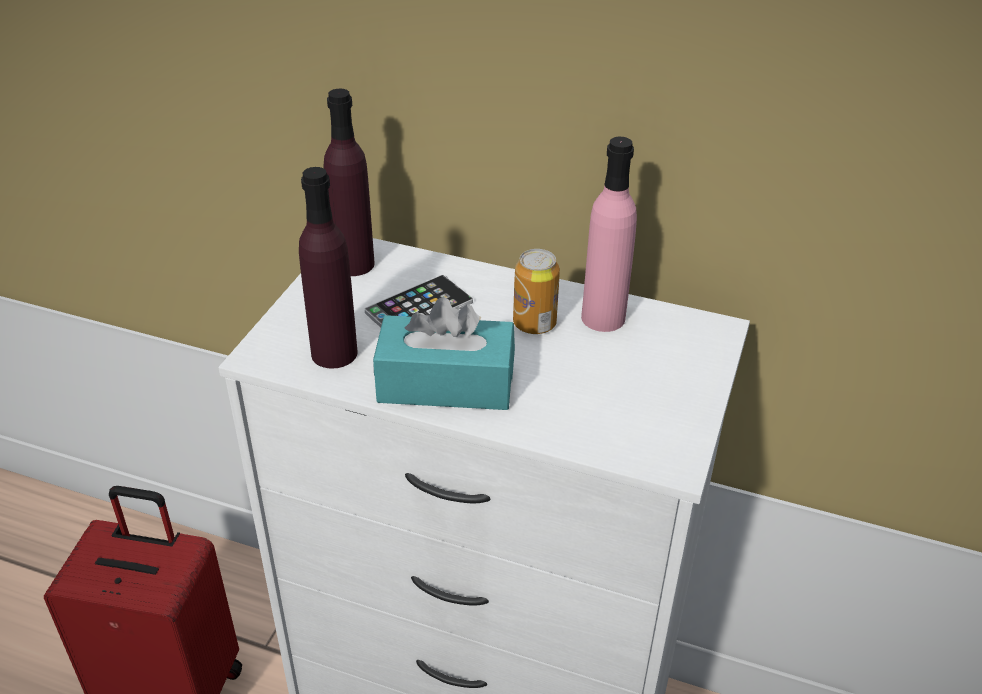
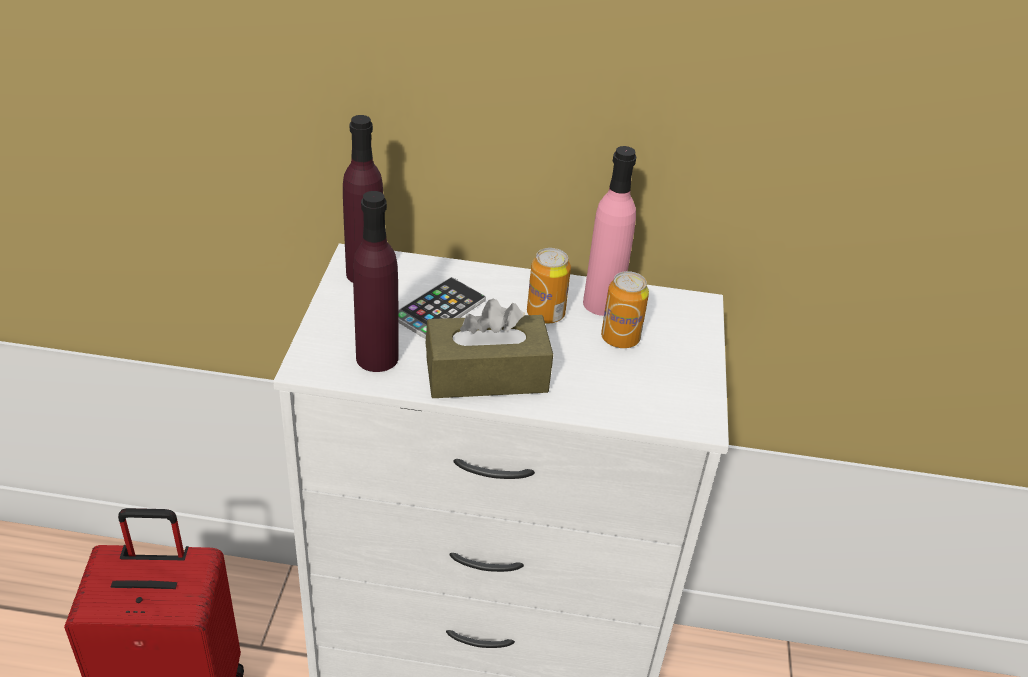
camera: 15 degrees left, 0 degrees up
turquoise tissue box [373,297,515,410] -> brown tissue box [426,299,553,398]
none -> can [601,271,649,348]

